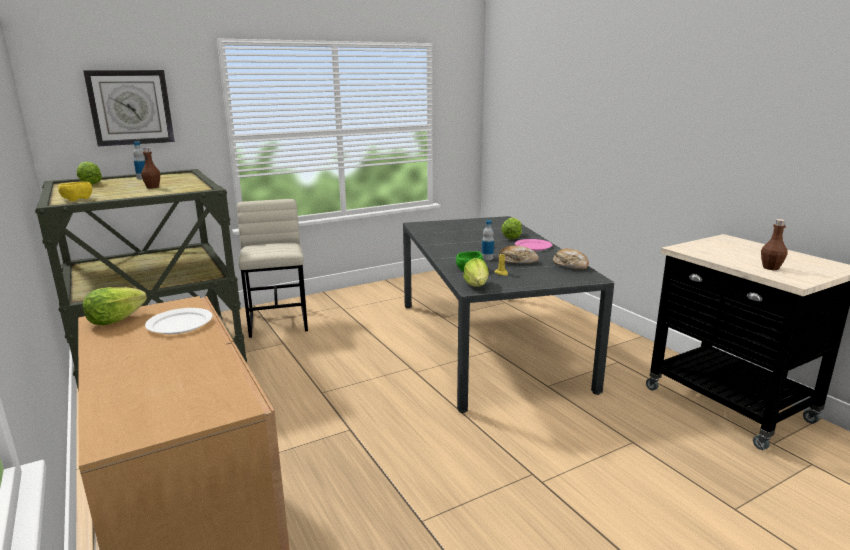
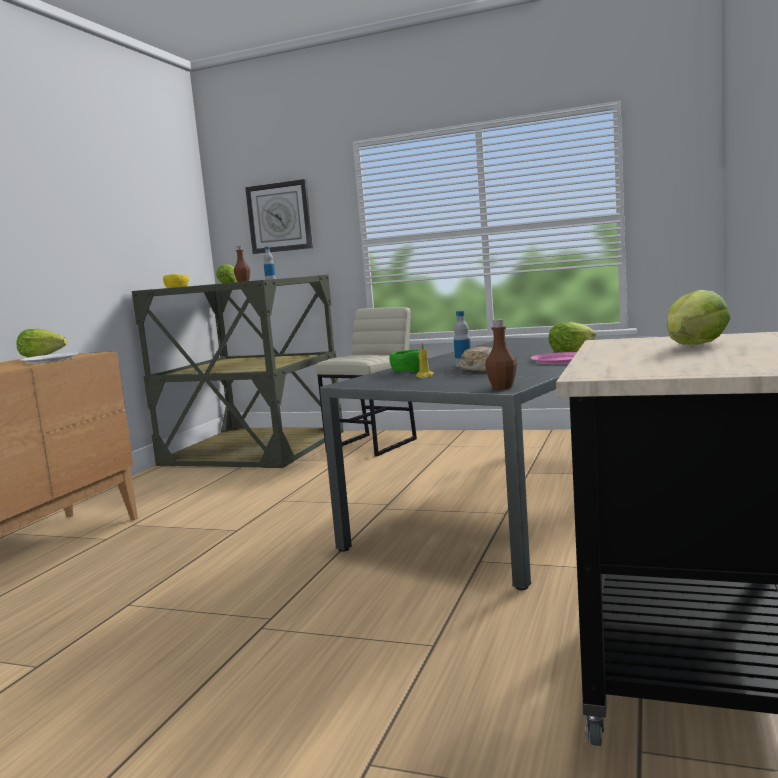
camera: 50 degrees right, 10 degrees down
lettuce [463,258,489,287] -> lettuce moved to [667,290,731,345]
bread [553,248,589,270] -> none
brown bottle [761,219,787,270] -> brown bottle moved to [485,319,517,389]

